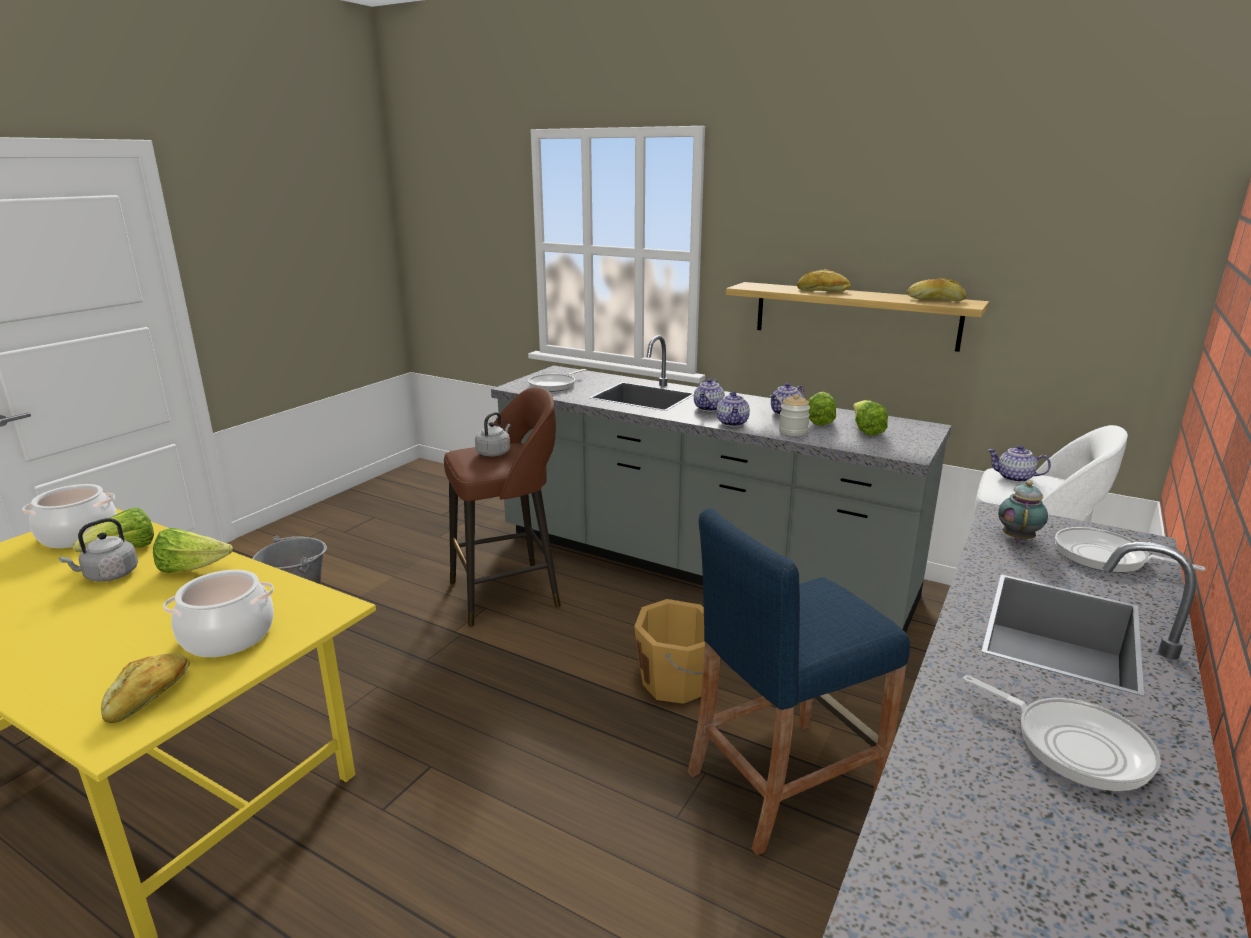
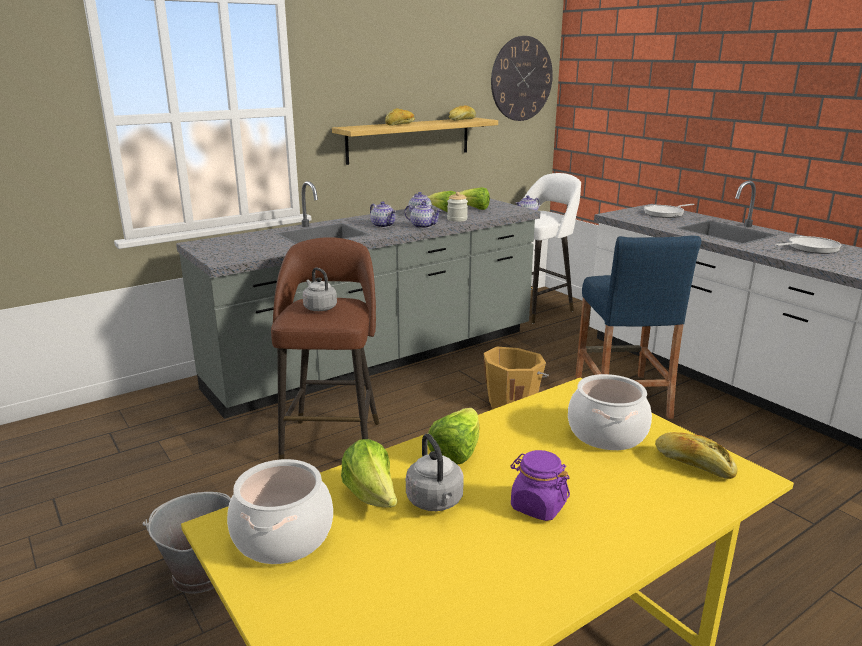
camera: 65 degrees left, 0 degrees up
frying pan [528,369,586,392] -> none
teapot [998,481,1048,541] -> none
none -> wall clock [491,36,553,121]
none -> purple jar [510,450,570,521]

